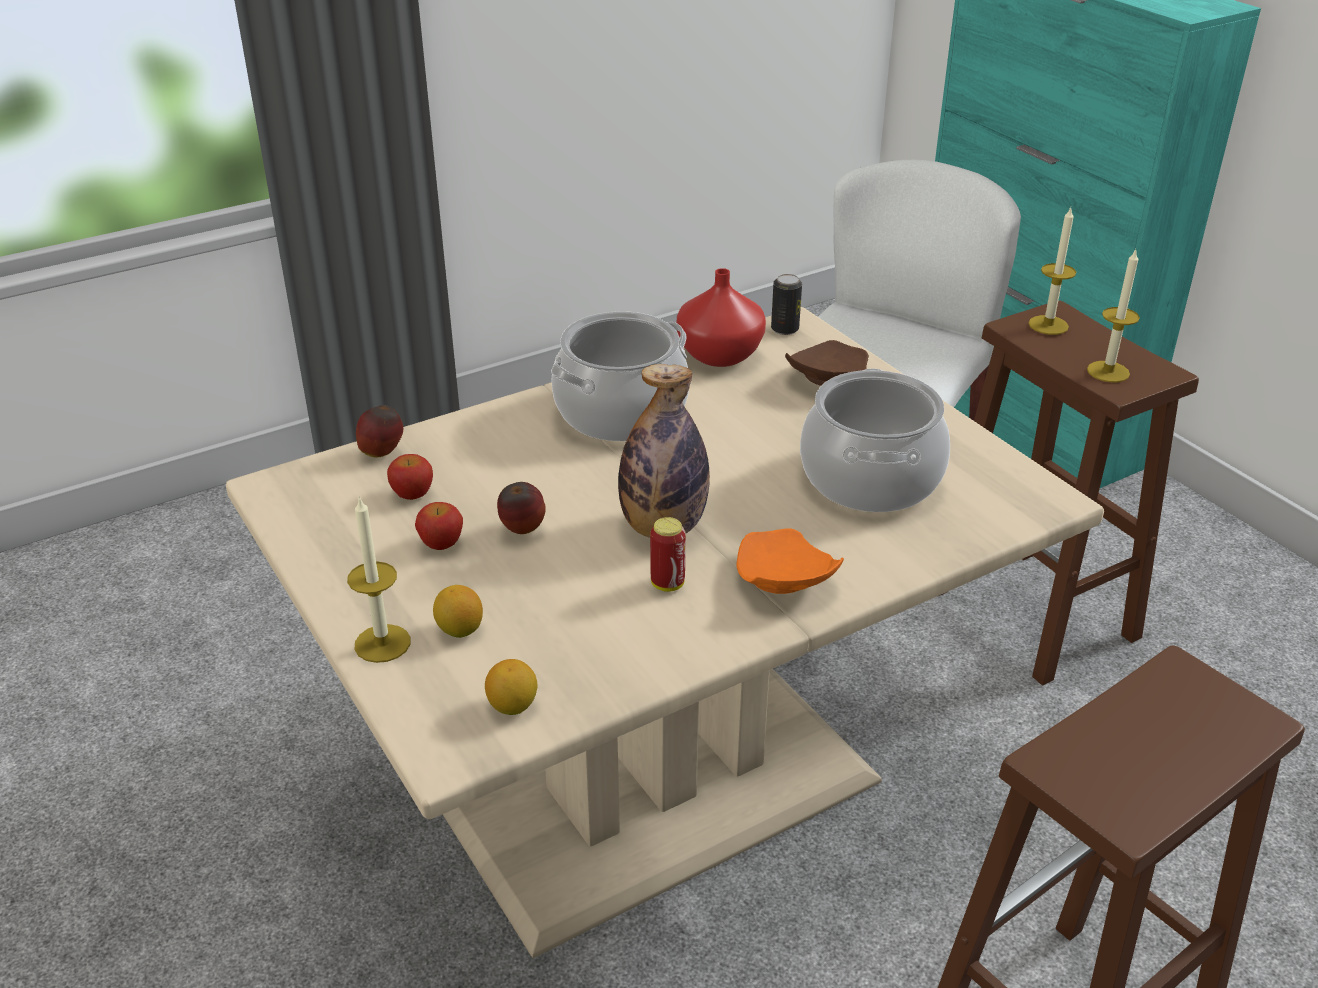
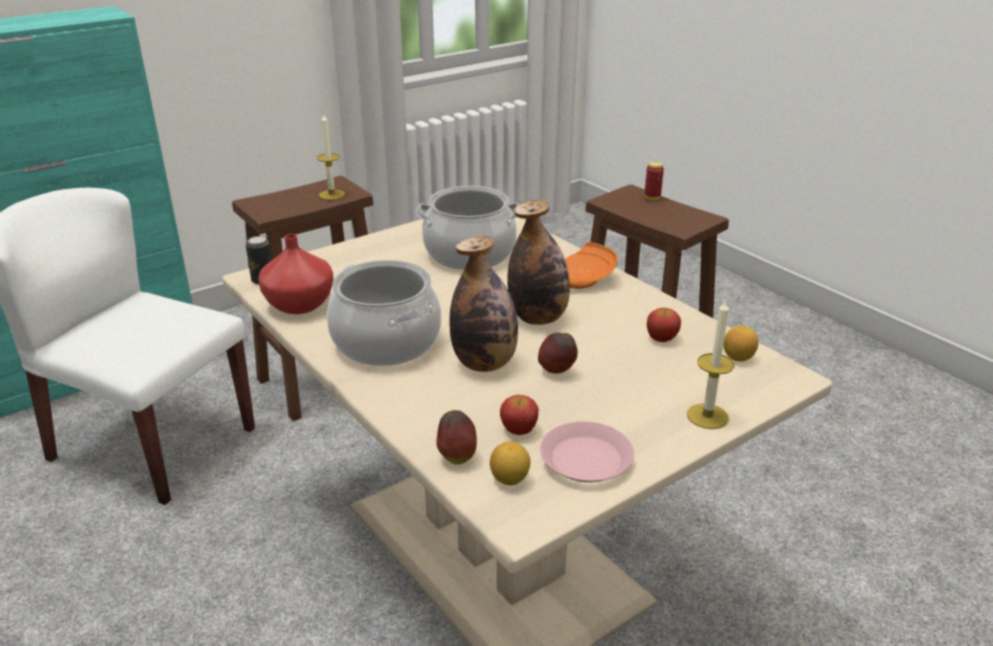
camera: 95 degrees left, 5 degrees down
apple [415,502,463,550] -> apple moved to [647,308,681,342]
lemon [433,585,483,638] -> lemon moved to [490,441,530,485]
can [650,517,686,592] -> can moved to [645,162,664,200]
brown plate [785,340,869,386] -> none
candle [1028,208,1076,335] -> none
none -> bottle [450,236,518,372]
none -> pink plate [540,421,634,483]

